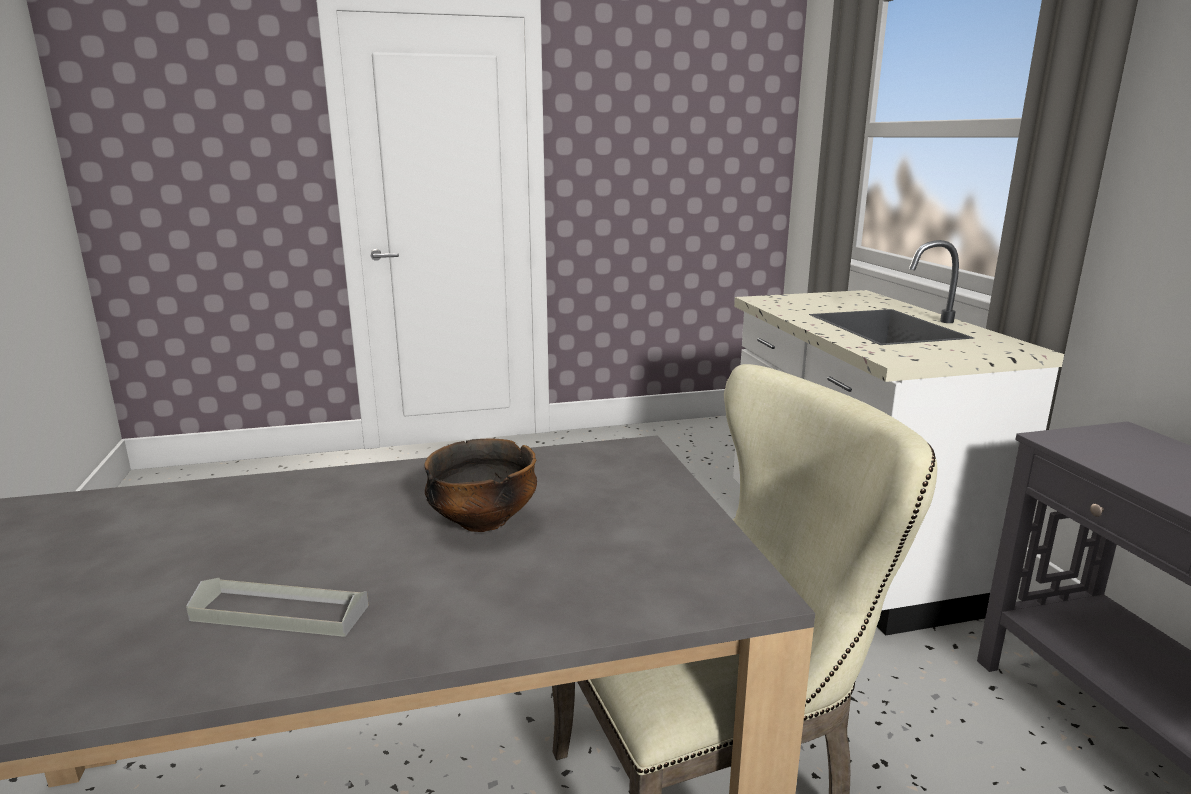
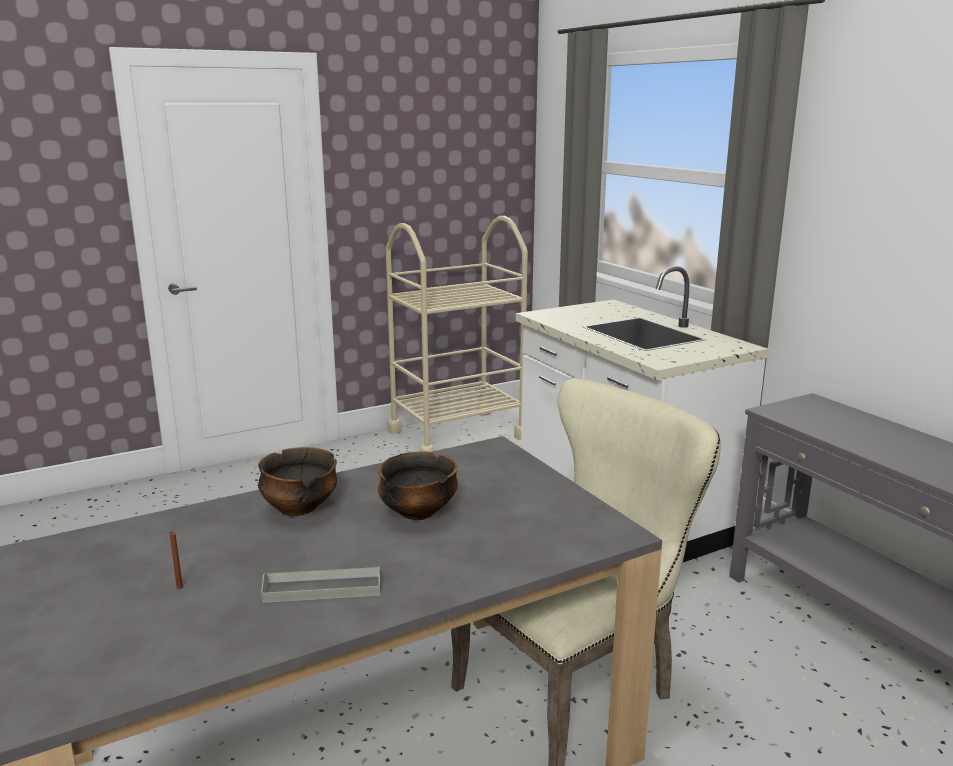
camera: 15 degrees left, 0 degrees up
none -> brown candle [170,531,183,589]
none -> bowl [258,447,337,516]
none -> beige cart [386,216,528,452]

